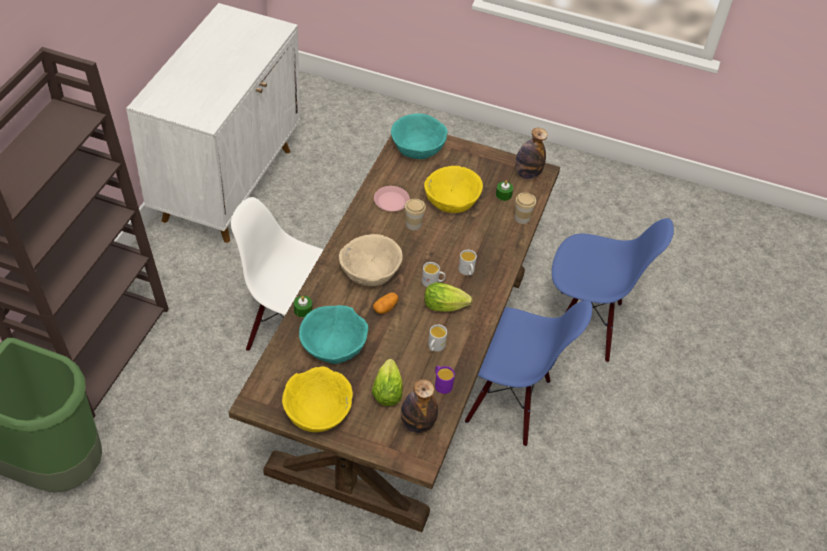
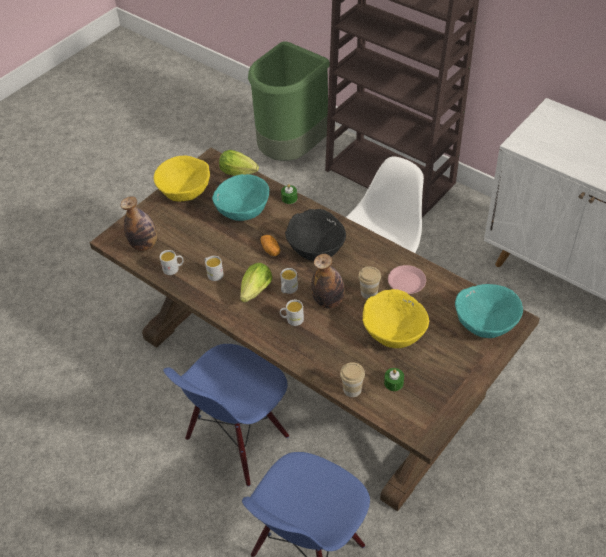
camera: 115 degrees right, 0 degrees up
beige bowl [339,234,403,286] -> black bowl [285,209,346,261]
lettuce [372,359,403,406] -> lettuce moved to [219,150,259,176]
purple mug [435,366,455,394] -> white mug [160,250,183,275]
bottle [515,128,548,179] -> bottle moved to [311,254,345,309]

